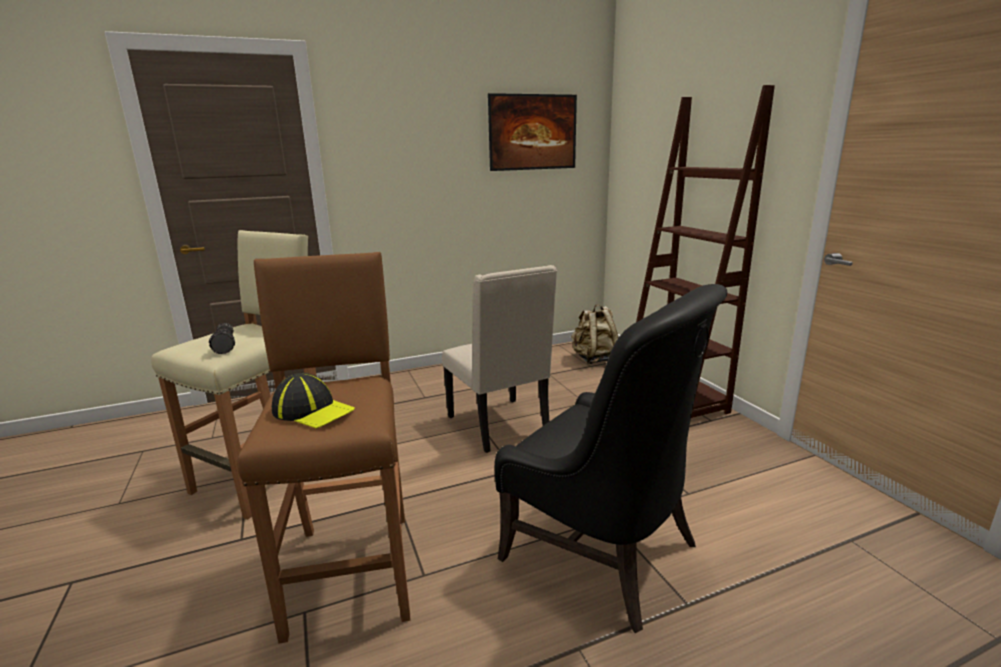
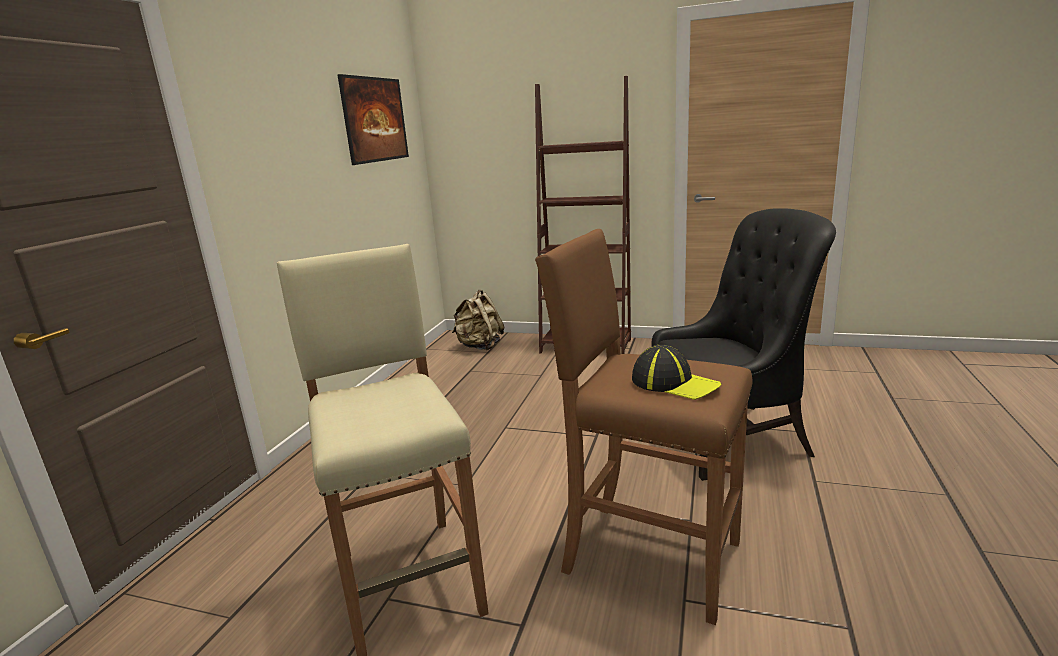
camera: 50 degrees left, 0 degrees up
flashlight [209,323,235,354] -> none
cap [272,373,355,429] -> cap turned 60 degrees clockwise [632,345,722,400]
beige chair [442,265,557,453] -> none

